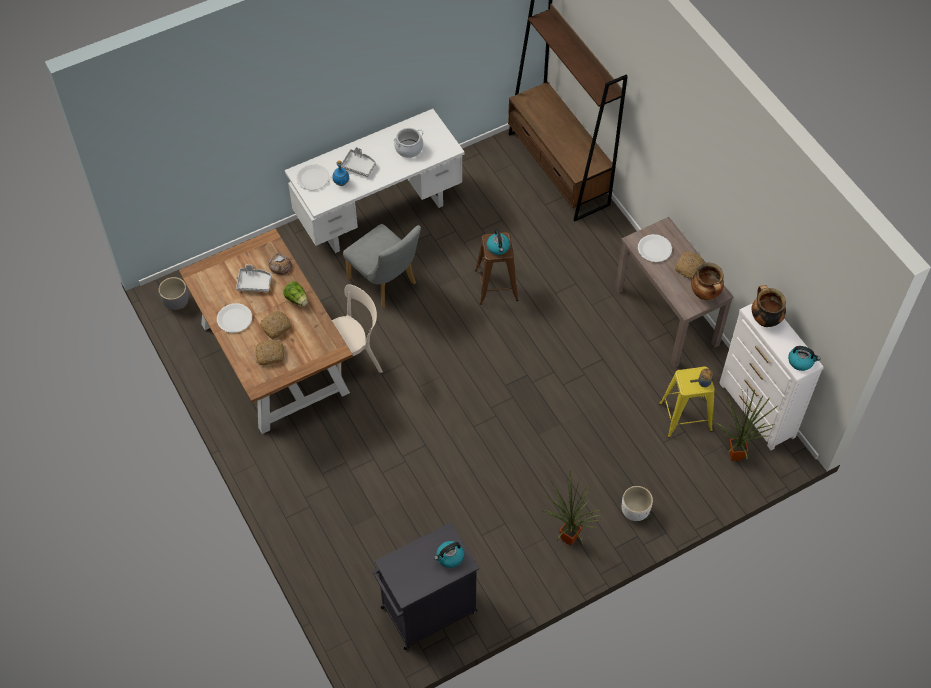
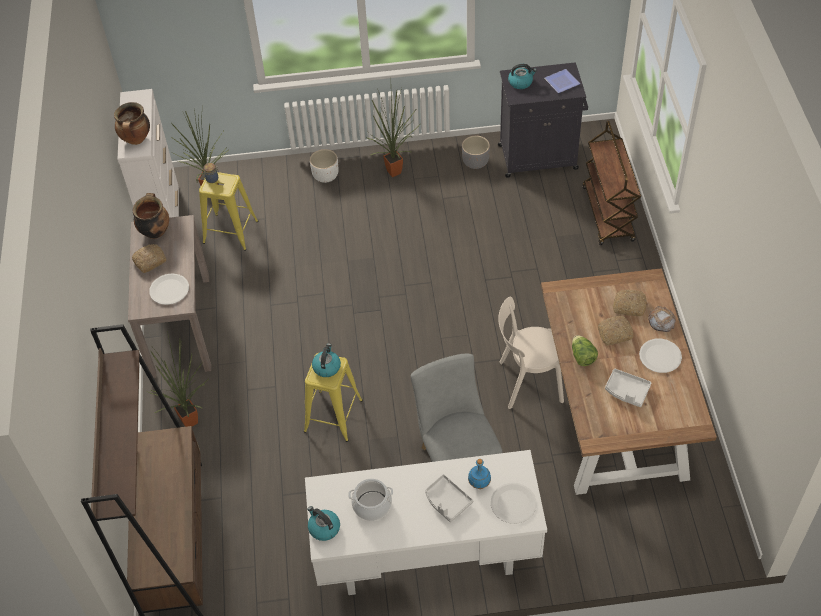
camera: 155 degrees left, 5 degrees down
grey planter [159,277,188,310] -> grey planter moved to [462,136,490,169]
bread [269,253,292,275] -> bread moved to [648,306,676,332]
brown stool [475,232,518,305] -> yellow stool [304,353,363,442]
kettle [788,346,820,371] -> kettle moved to [307,506,340,541]
none -> potted plant [146,331,210,427]
none -> plate [544,69,580,93]
none -> brown cart [583,121,641,245]

